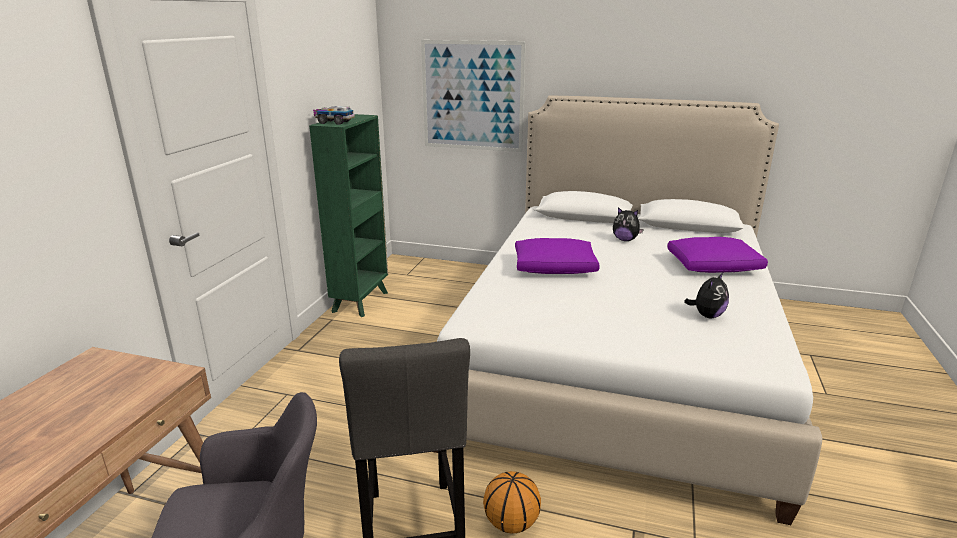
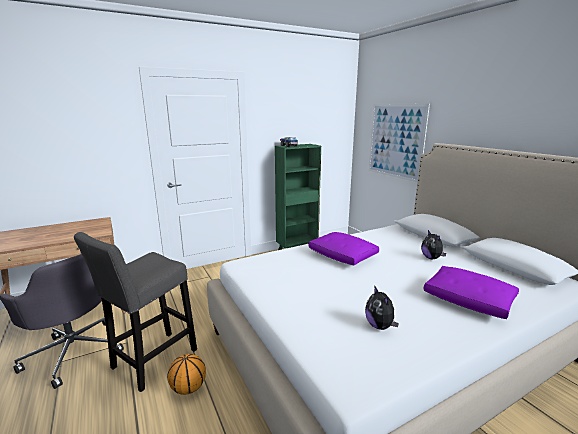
camera: 45 degrees right, 5 degrees down
plush toy [684,272,729,318] -> plush toy turned 75 degrees clockwise [365,285,399,330]

